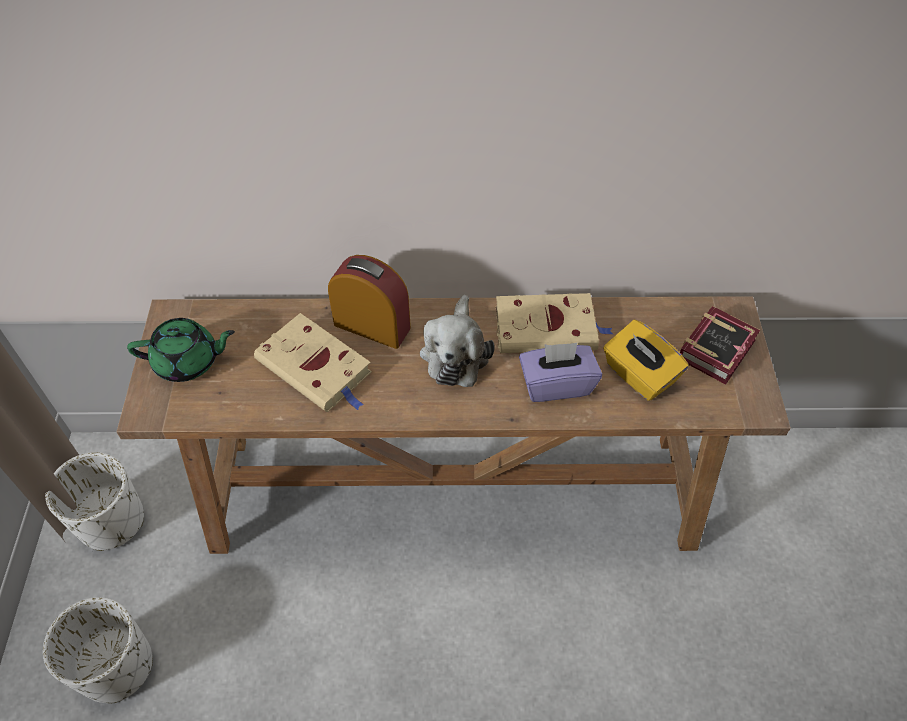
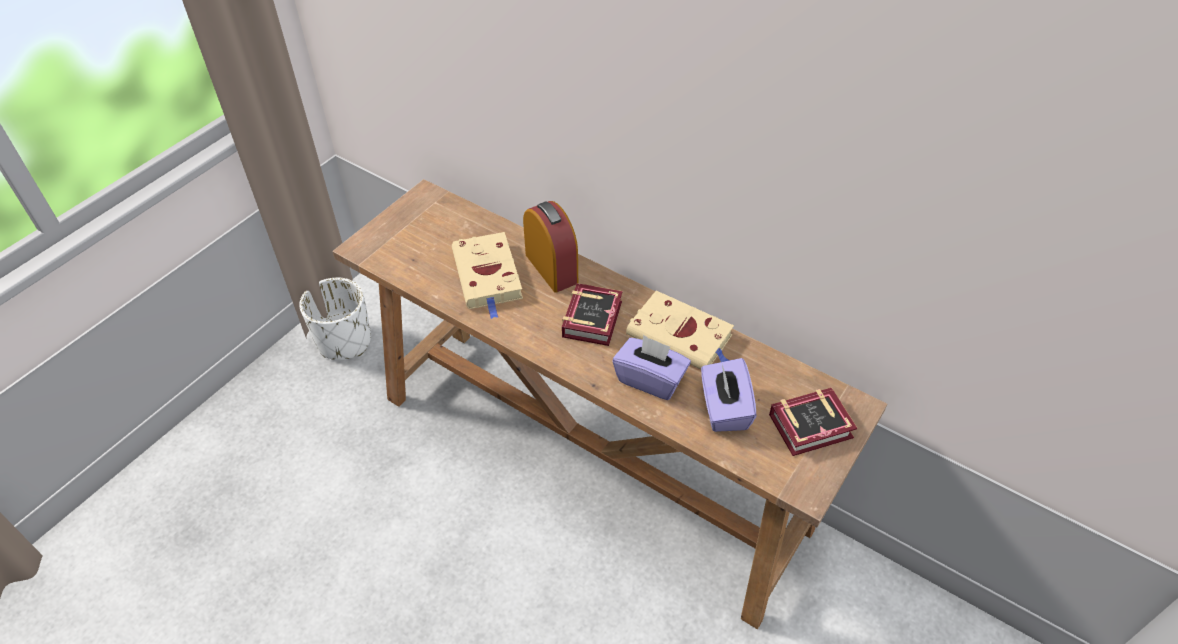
camera: 35 degrees right, 5 degrees down
white planter [43,597,153,704] -> none
green teapot [127,318,235,382] -> none
plush toy [420,295,495,387] -> book [562,283,622,346]
yellow tissue box [603,320,689,401] -> purple tissue box [701,358,757,432]

